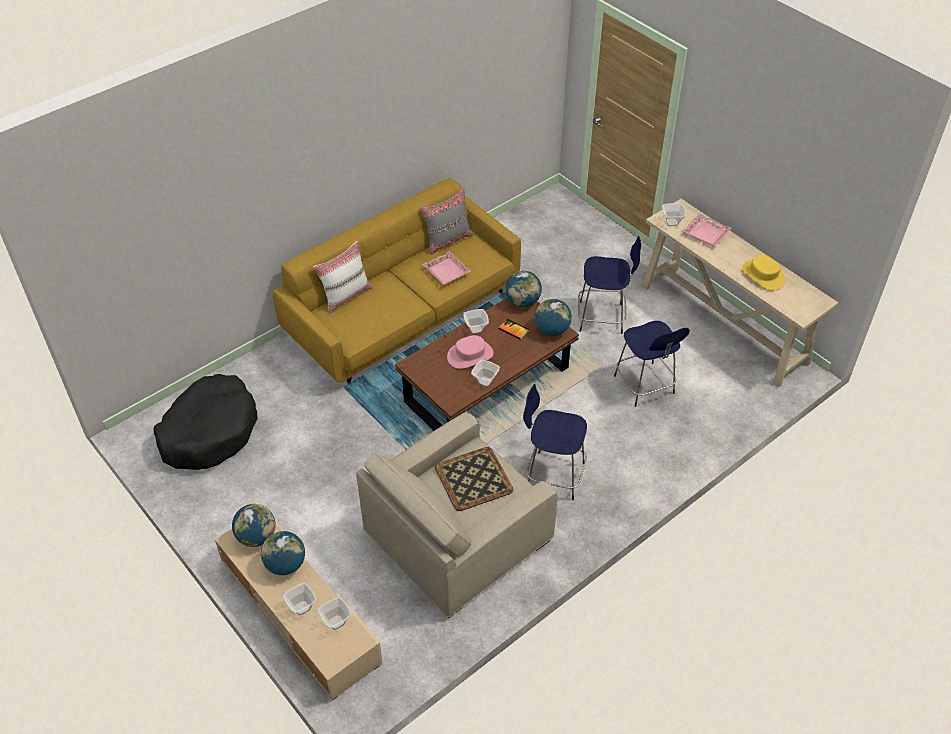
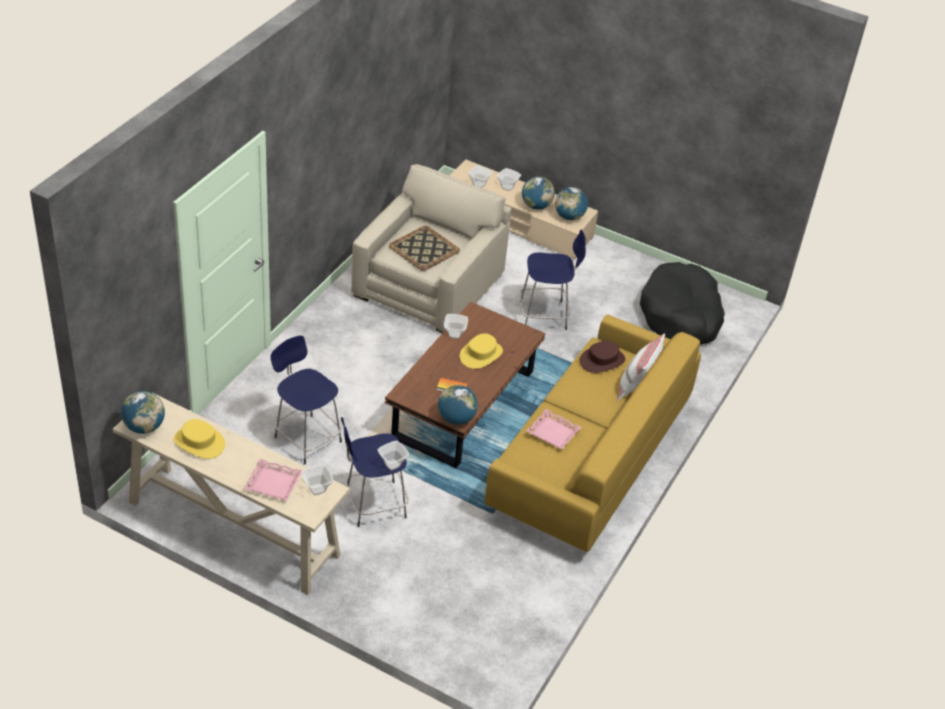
camera: 155 degrees right, 5 degrees down
grey pillow [419,188,474,255] -> none
pink hat [447,335,494,369] -> yellow hat [459,333,503,369]
bowl [464,309,489,334] -> bowl moved to [377,441,409,471]
blue stool [523,384,587,500] -> blue stool moved to [520,229,586,330]
globe [535,299,572,336] -> globe moved to [121,391,165,434]
none -> brown hat [580,340,625,373]

